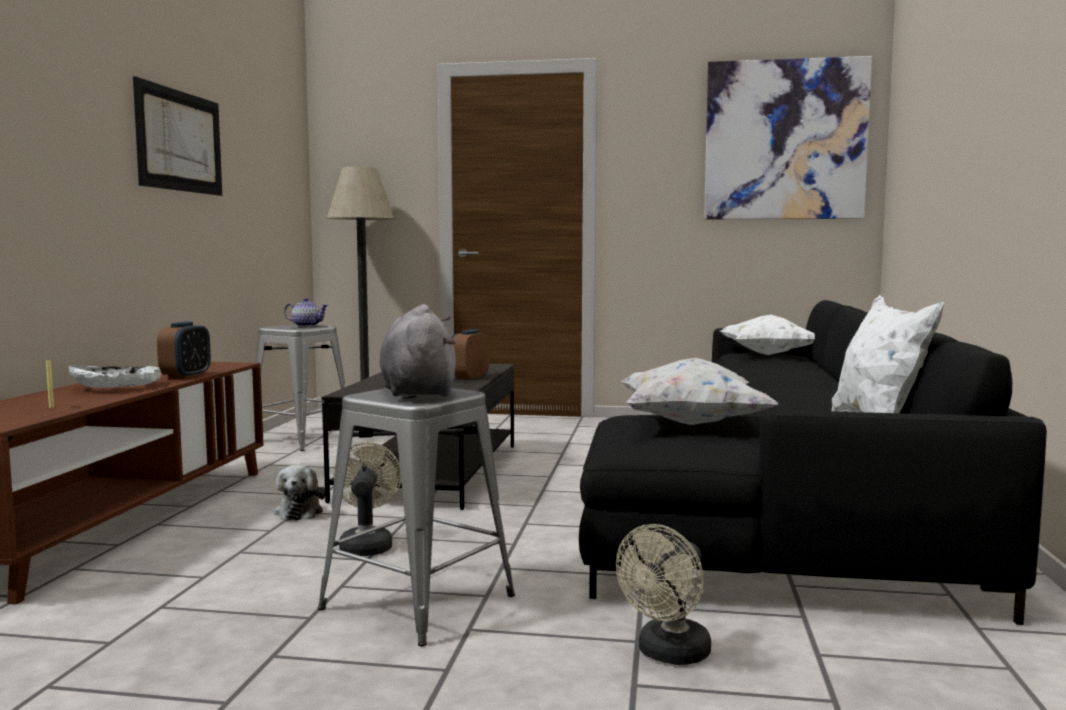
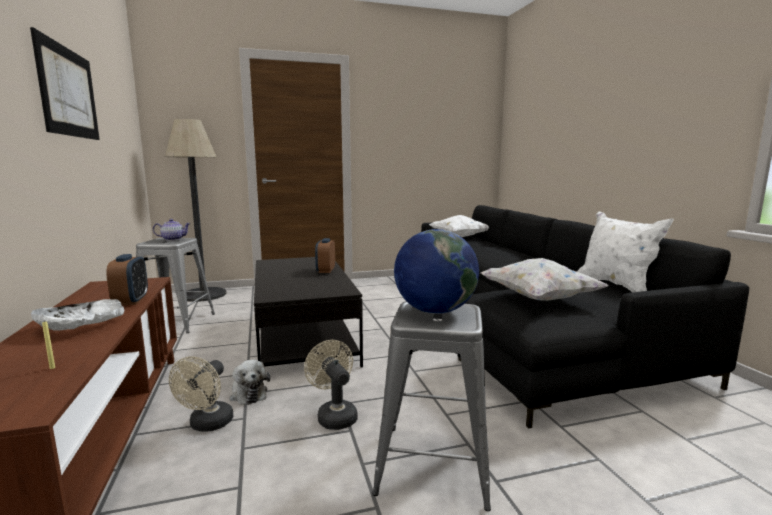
camera: 25 degrees left, 5 degrees up
grey plush toy [379,304,456,397] -> globe [394,229,479,314]
beige fan [616,524,711,665] -> beige fan moved to [169,356,233,431]
picture [704,56,872,220] -> none

